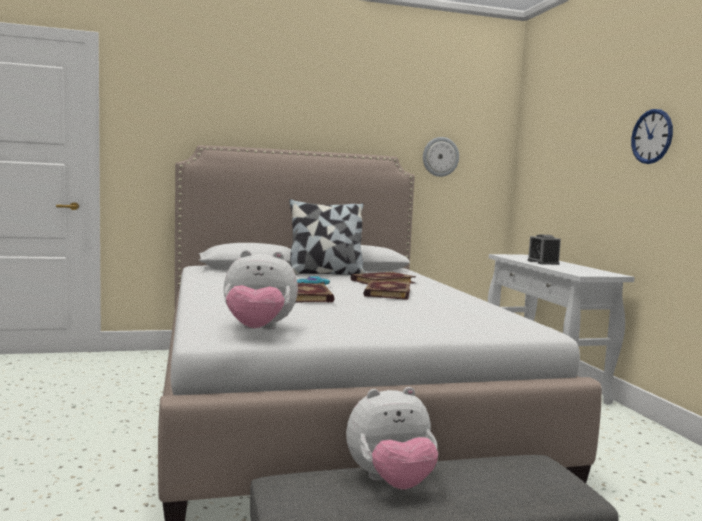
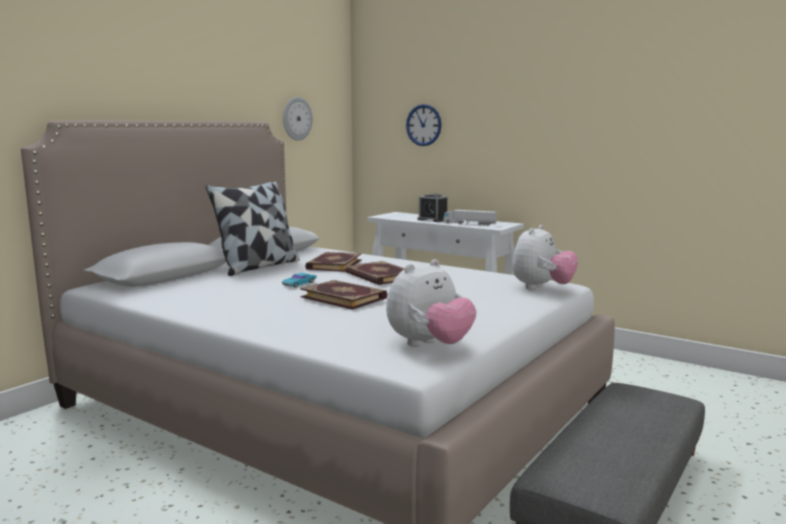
camera: 40 degrees left, 5 degrees up
plush toy [346,387,438,490] -> plush toy moved to [512,225,578,290]
wall clock [631,109,673,164] -> wall clock moved to [406,104,442,146]
none -> toy truck [444,210,496,226]

